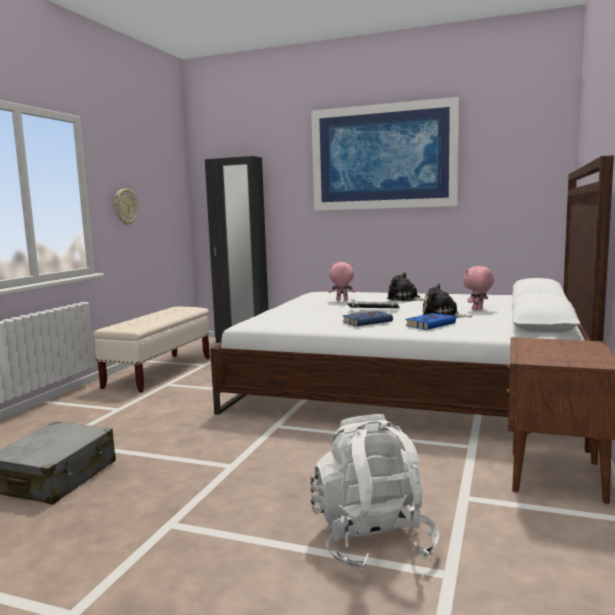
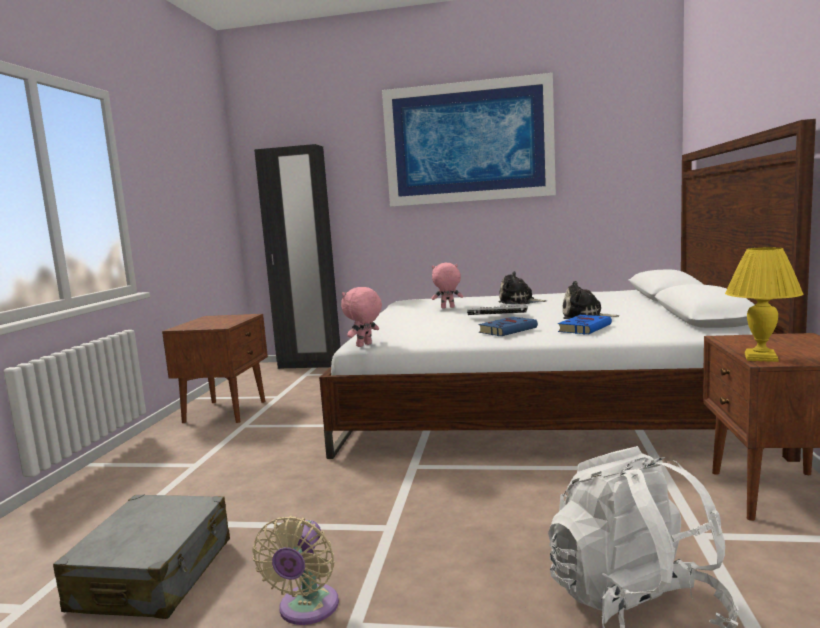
camera: 10 degrees left, 0 degrees up
beige bench [93,307,210,393] -> brown nightstand [162,314,268,423]
wall clock [114,189,138,225] -> none
pink plush toy [463,266,494,311] -> pink plush toy moved to [341,287,382,347]
none -> beige fan [252,516,339,625]
none -> yellow table lamp [725,247,803,362]

